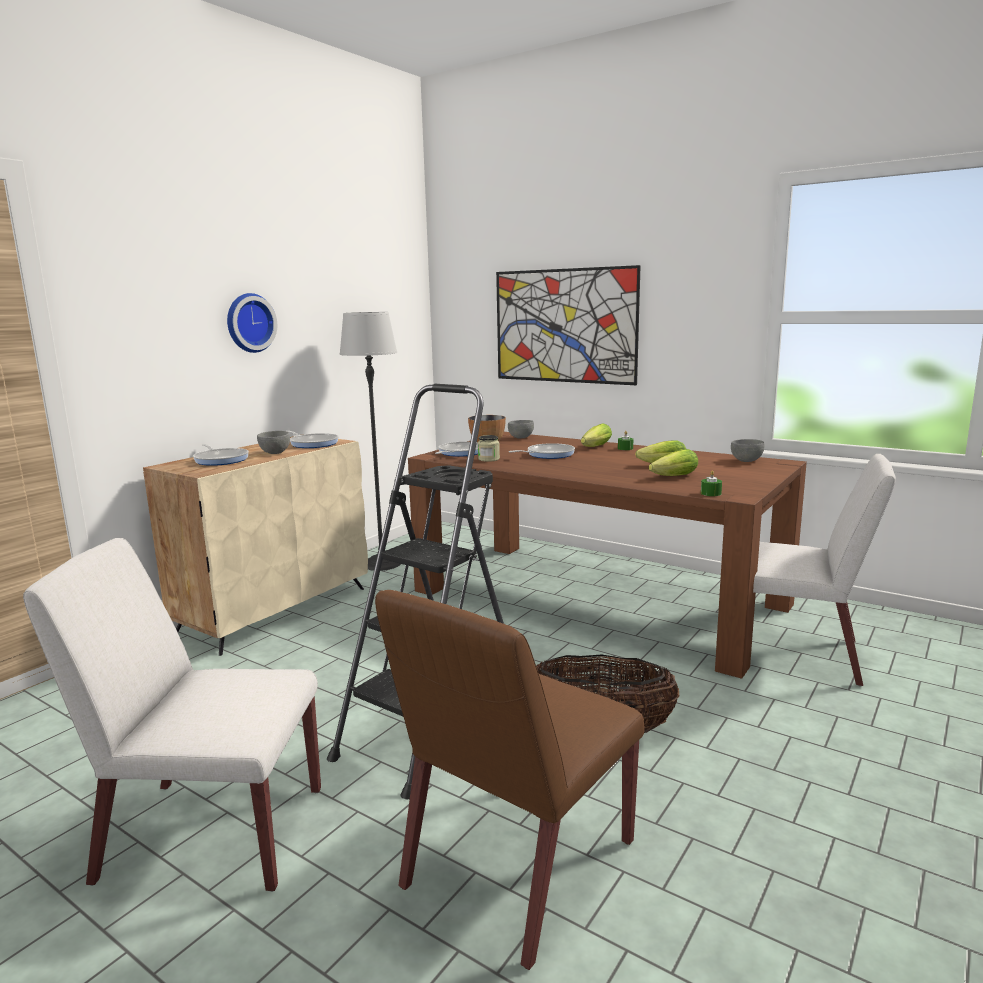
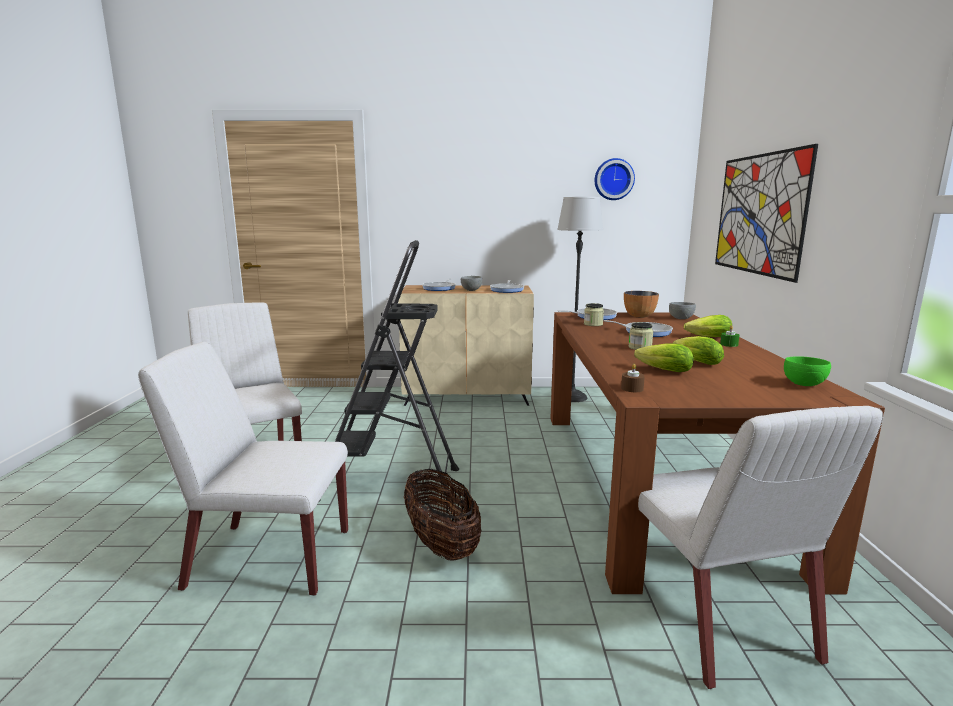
camera: 55 degrees right, 0 degrees up
wall clock [227,293,277,353] -> wall clock moved to [595,158,635,200]
brown chair [375,590,644,970] -> white chair [138,342,348,596]
green candle [701,470,722,496] -> brown candle [621,364,645,392]
grey bowl [731,439,764,462] -> green bowl [784,356,831,386]
none -> jar [629,322,653,350]

